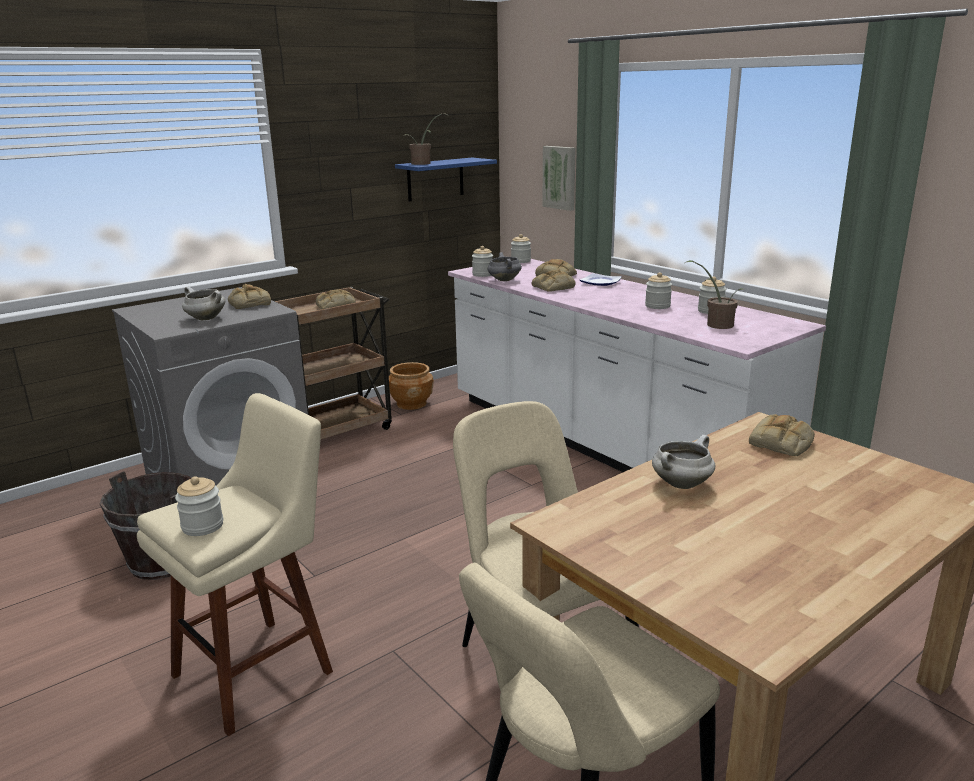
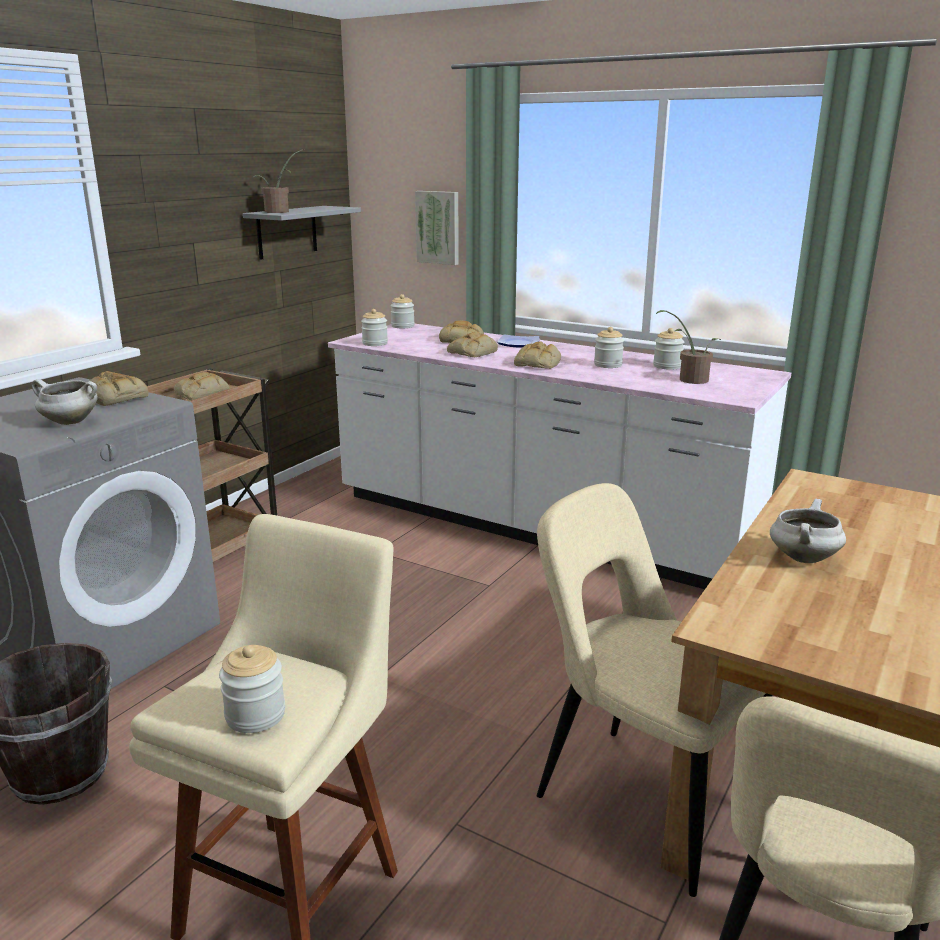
camera: 20 degrees left, 0 degrees up
brown planter [389,362,434,410] -> none
blue shelf [395,158,497,202] -> grey shelf [243,206,361,260]
grey cooking pot [488,252,522,281] -> none
bread [749,414,815,456] -> bread moved to [514,341,561,369]

